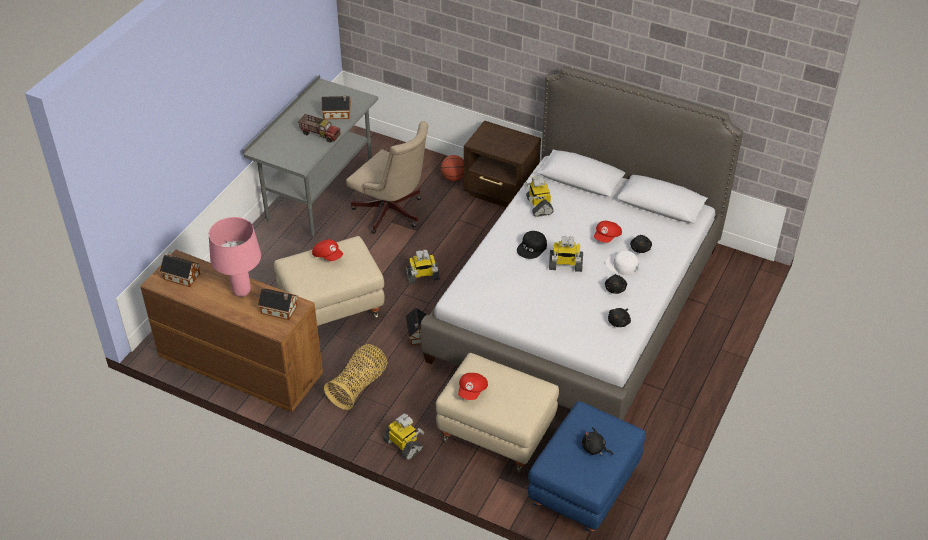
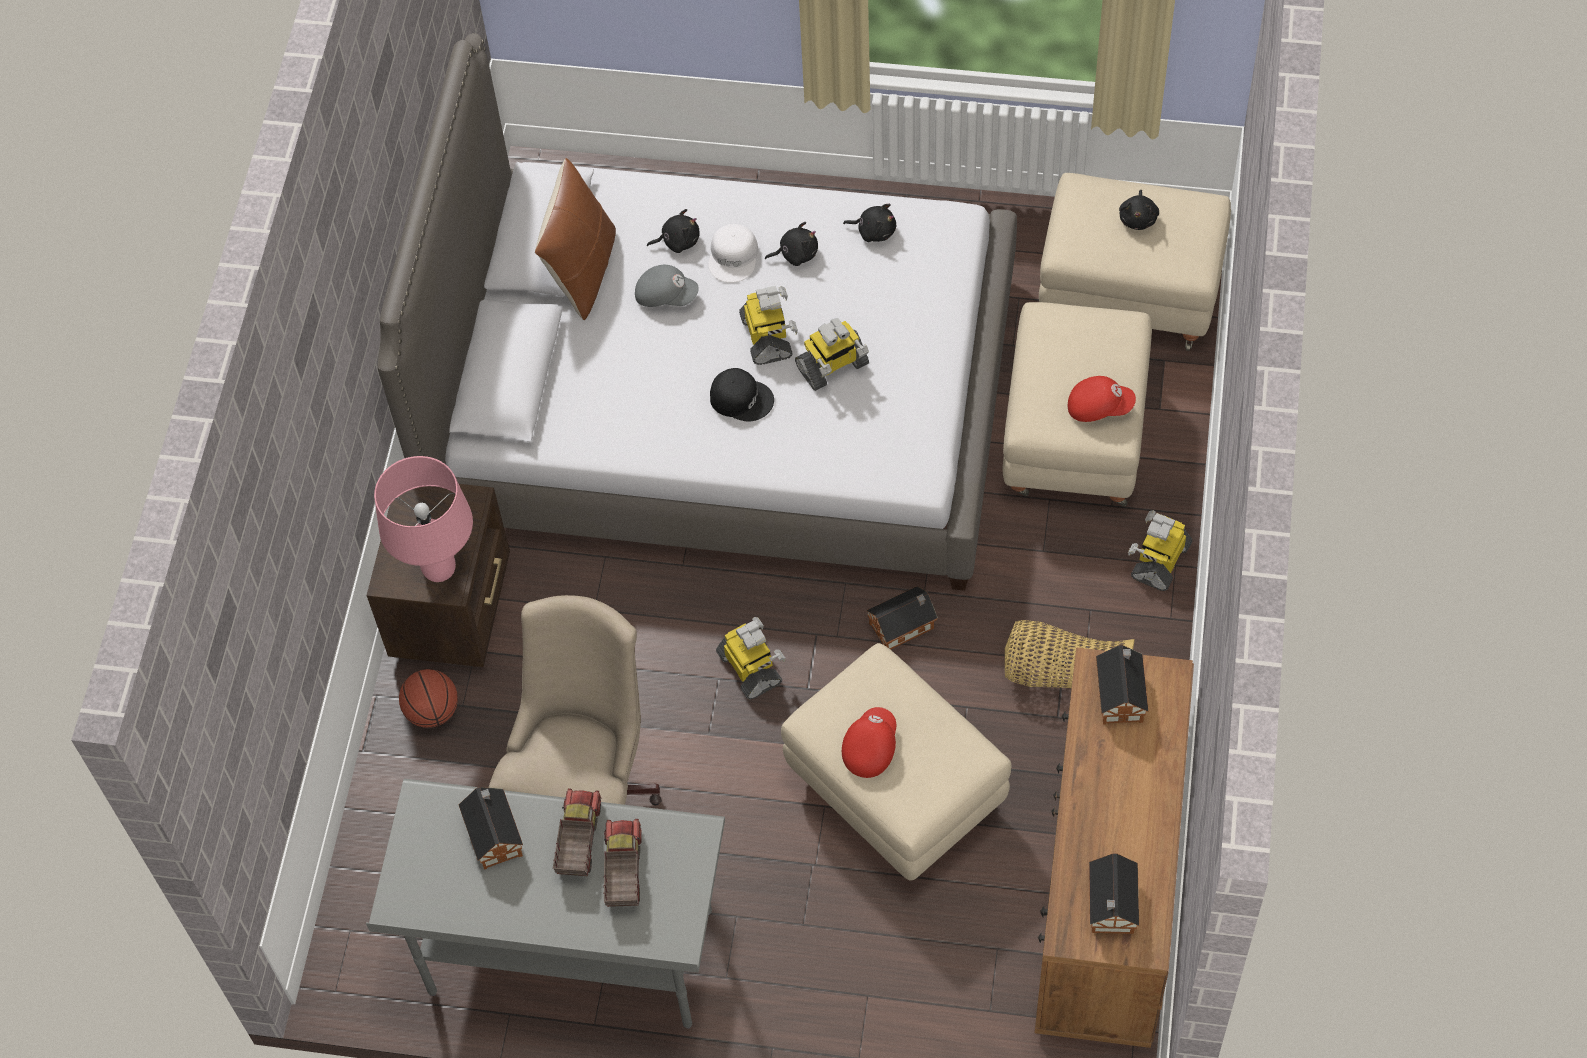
camera: 105 degrees left, 15 degrees up
pink table lamp [209,217,261,297] -> pink table lamp moved to [374,456,473,582]
toy robot [524,176,554,217] -> toy robot moved to [795,318,869,391]
blue ottoman [528,401,646,532] -> beige ottoman [1039,173,1231,351]
red cap [594,221,622,243] -> grey cap [635,265,699,307]
none -> brown pillow [535,158,616,320]
none -> toy truck [603,819,642,907]

